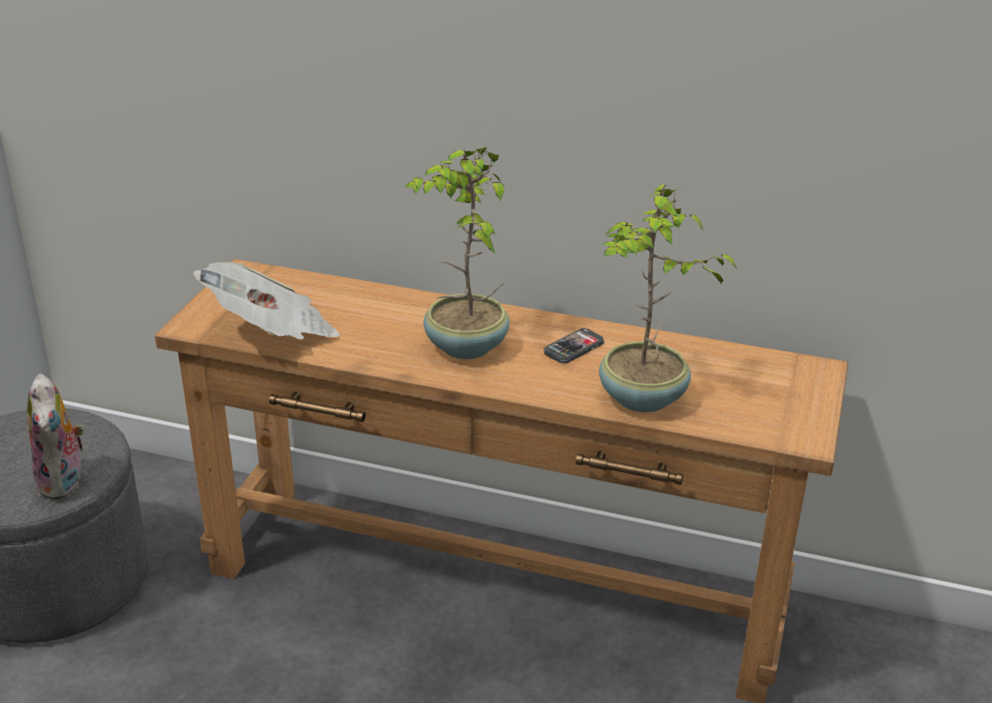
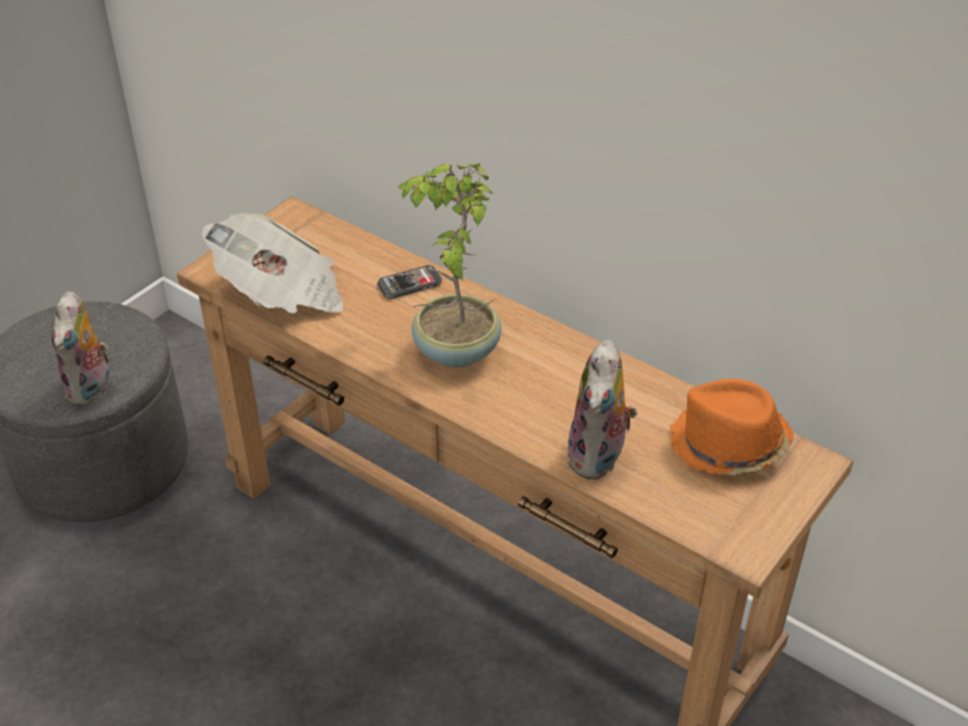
camera: 20 degrees right, 10 degrees up
phone [544,328,604,364] -> phone moved to [377,265,442,299]
potted plant [599,184,737,412] -> plush toy [567,339,638,479]
none -> orange hat [670,379,794,475]

